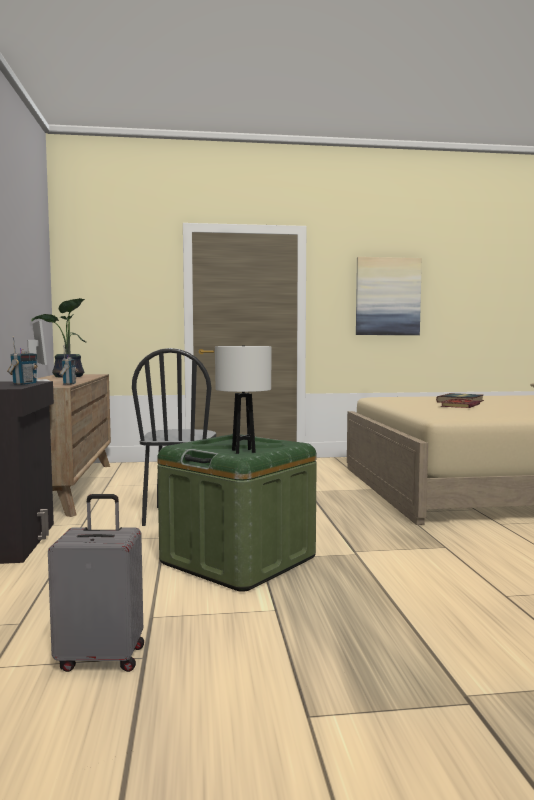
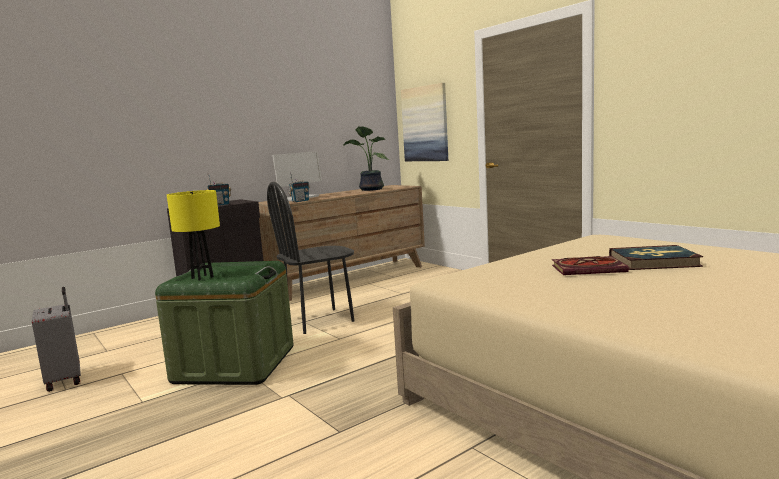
camera: 60 degrees right, 5 degrees up
white table lamp [215,345,272,454] -> yellow table lamp [167,190,220,281]
picture [356,257,422,335] -> picture moved to [401,83,448,161]

